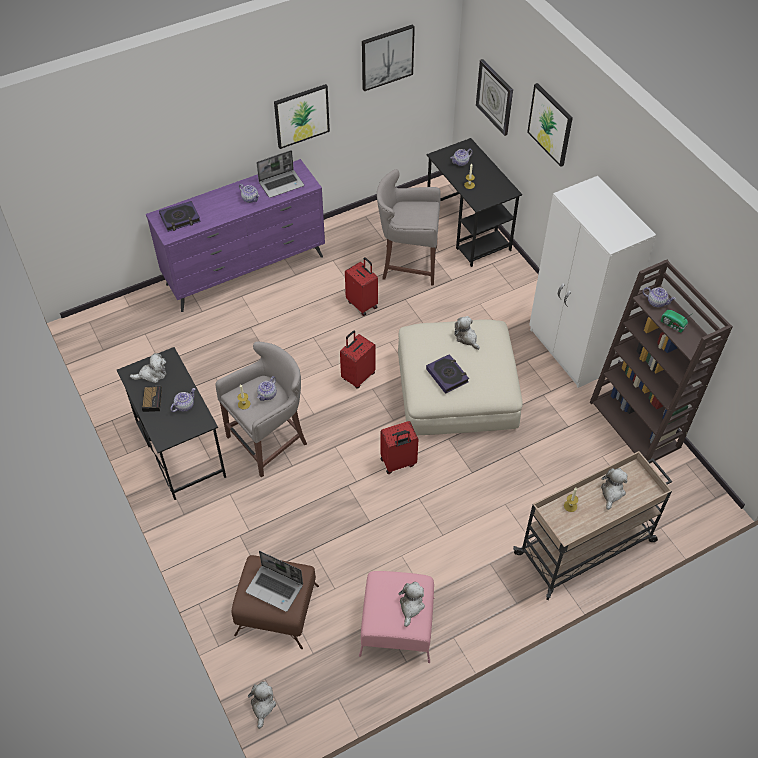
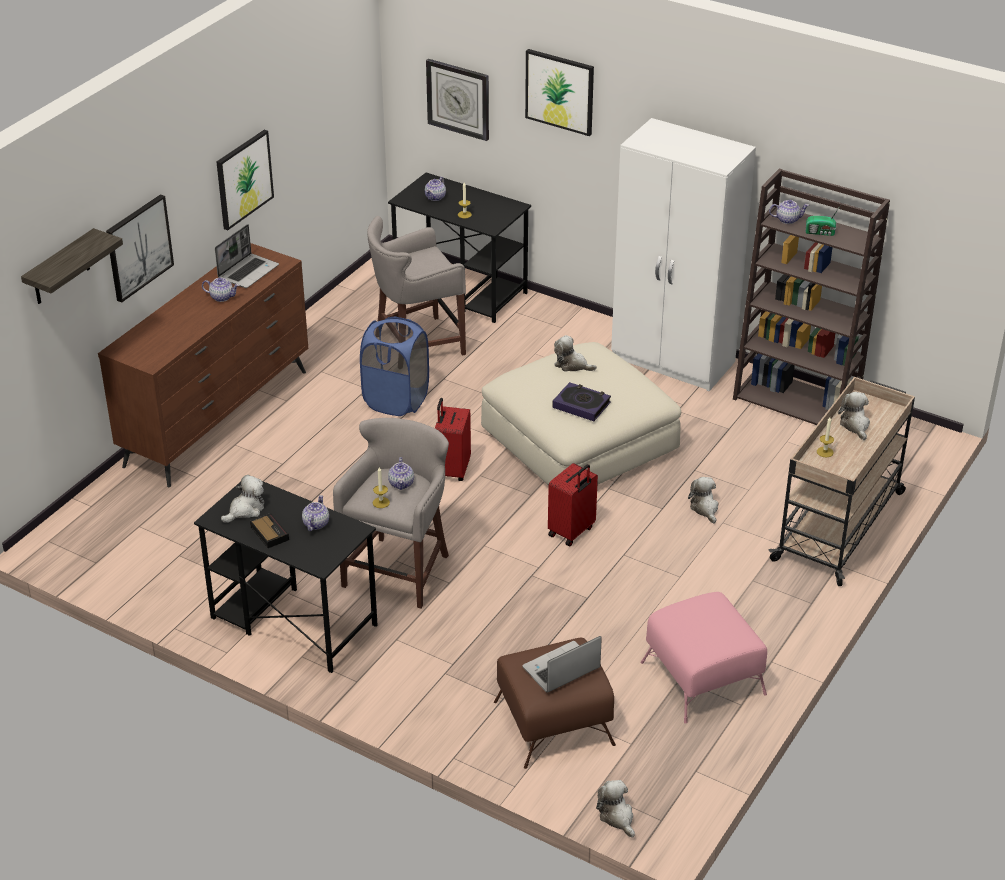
camera: 30 degrees left, 15 degrees down
purple dresser [146,159,325,312] -> brown dresser [98,243,308,487]
book [159,201,201,232] -> none
laptop [246,551,303,612] -> laptop turned 150 degrees clockwise [523,636,602,693]
red suitcase [345,257,378,316] -> blue laundry basket [360,316,429,416]
picture [362,24,415,91] -> picture moved to [106,194,174,303]
plush toy [399,582,425,627] -> plush toy moved to [688,477,718,523]
none -> shelf [21,228,123,304]

